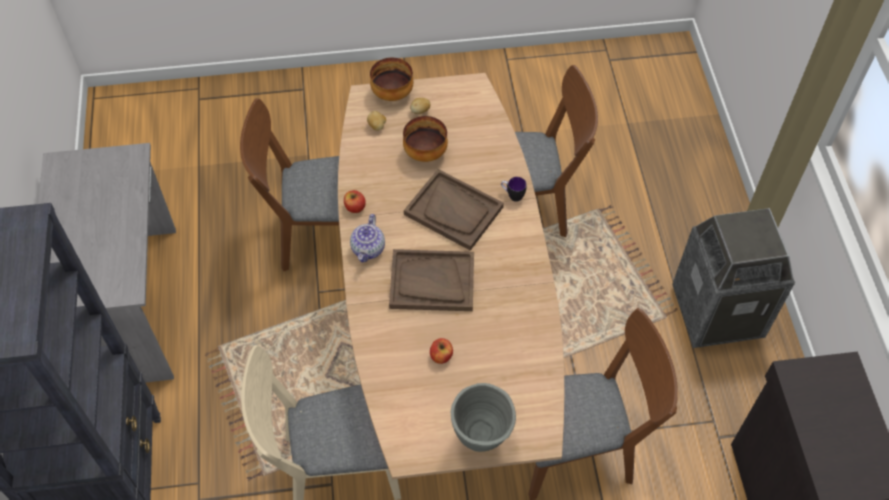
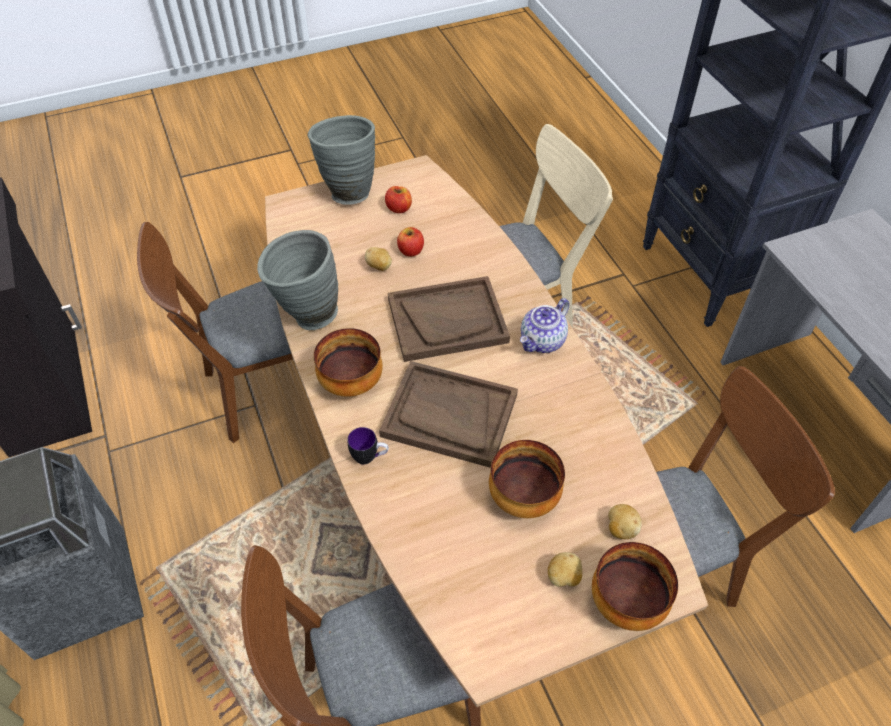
camera: 165 degrees right, 5 degrees down
apple [344,190,366,213] -> apple moved to [385,186,412,213]
teapot [350,214,385,262] -> teapot turned 135 degrees counterclockwise [520,298,569,353]
none -> grey vase [257,230,338,330]
none -> bowl [314,328,383,397]
none -> potato [365,247,392,271]

